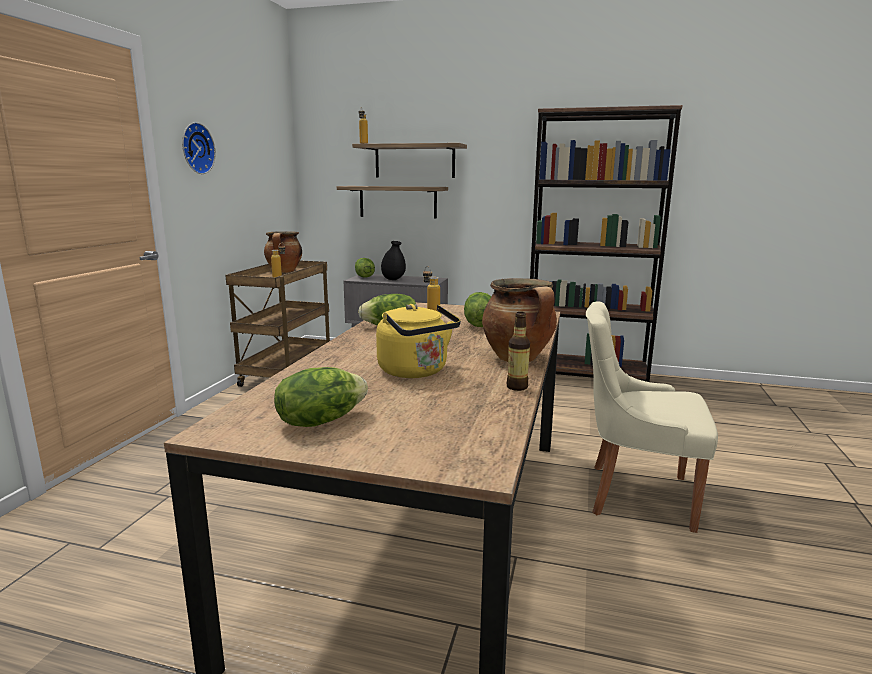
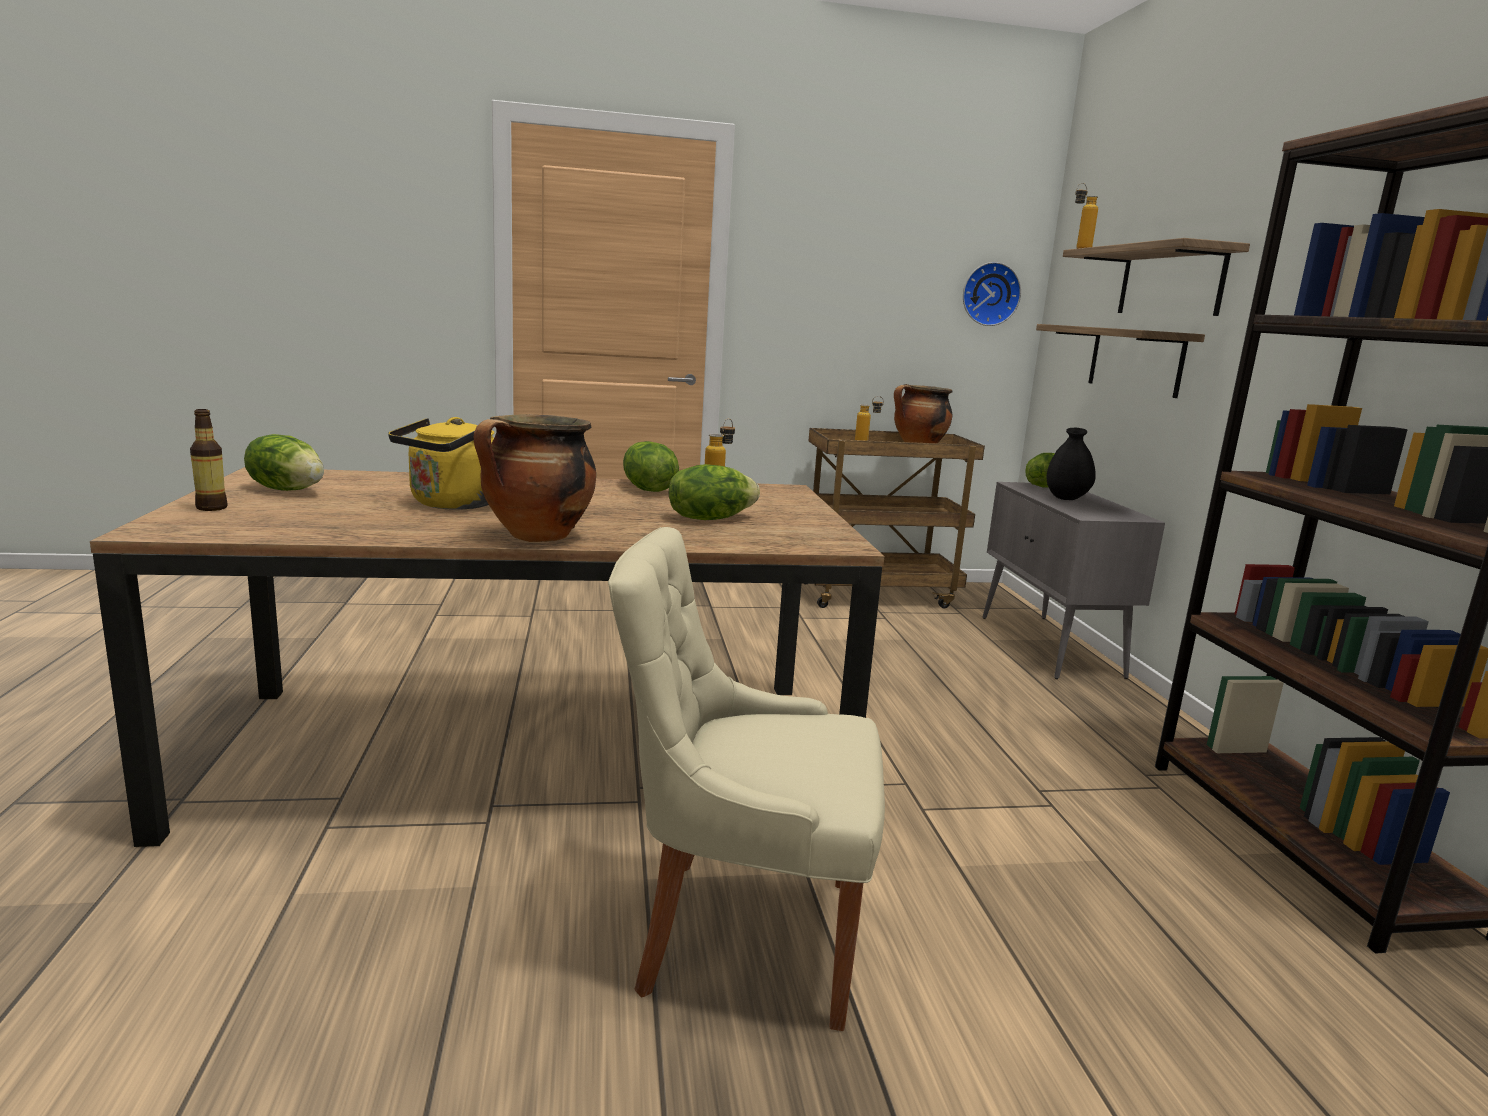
camera: 65 degrees right, 0 degrees up
wall clock [182,122,215,174] -> wall clock moved to [963,262,1021,326]
bottle [507,312,530,391] -> bottle moved to [190,409,228,511]
beige chair [586,301,718,533] -> beige chair turned 75 degrees counterclockwise [608,527,885,1031]

